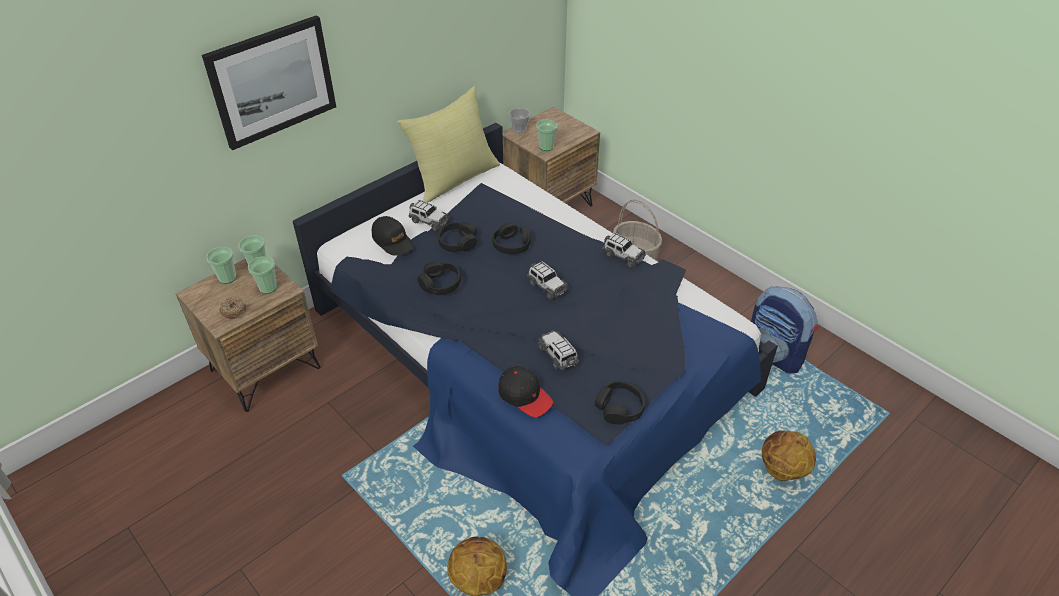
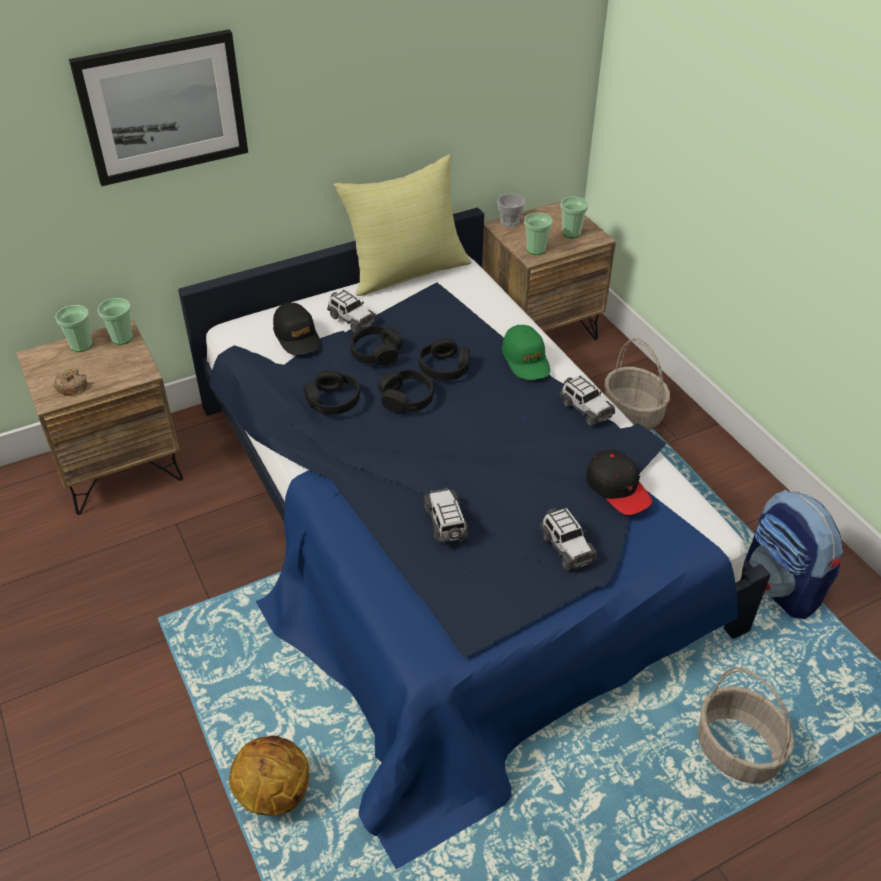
camera: 15 degrees right, 0 degrees up
cup [248,256,277,294] -> cup moved to [560,197,589,238]
black cap [498,366,553,417] -> black cap moved to [586,449,652,515]
toy car [527,261,569,300] -> toy car moved to [540,508,598,570]
black headphones [595,381,645,425] -> black headphones moved to [378,369,434,413]
basketball [762,431,816,482] -> basket [698,667,794,783]
none -> green cap [502,325,550,380]

